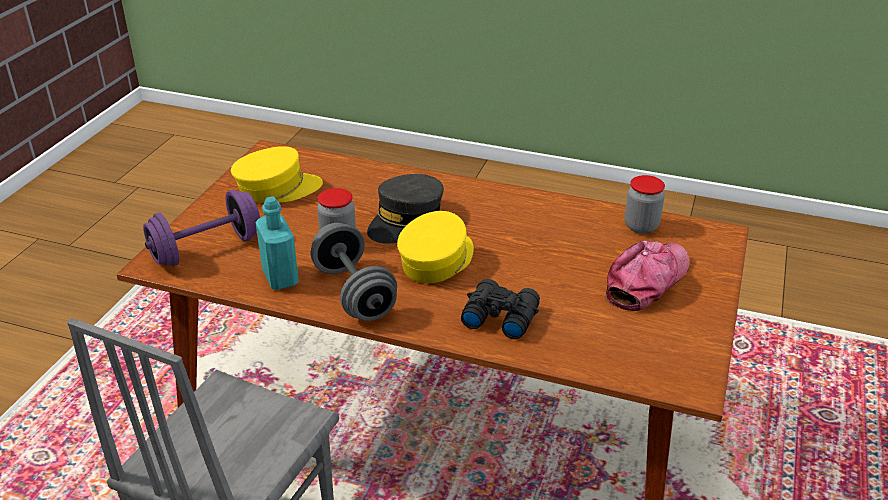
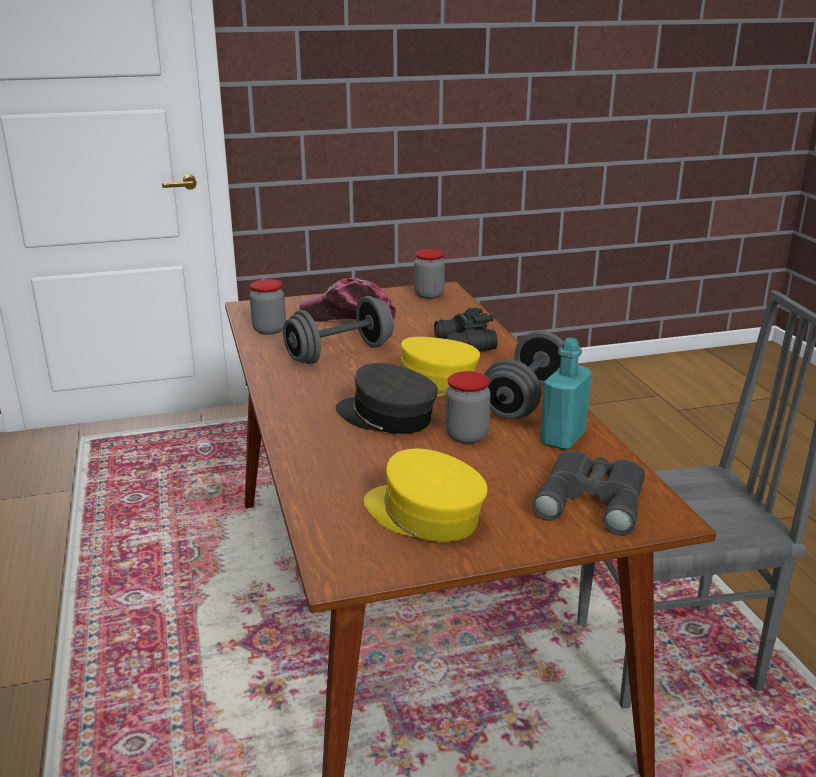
camera: 125 degrees left, 10 degrees down
purple dumbbell [143,190,260,266] -> grey binoculars [532,451,645,536]
grey cap [367,174,444,244] -> grey cap turned 150 degrees counterclockwise [336,363,438,434]
none -> grey dumbbell [283,296,394,364]
none -> jar [414,249,445,299]

